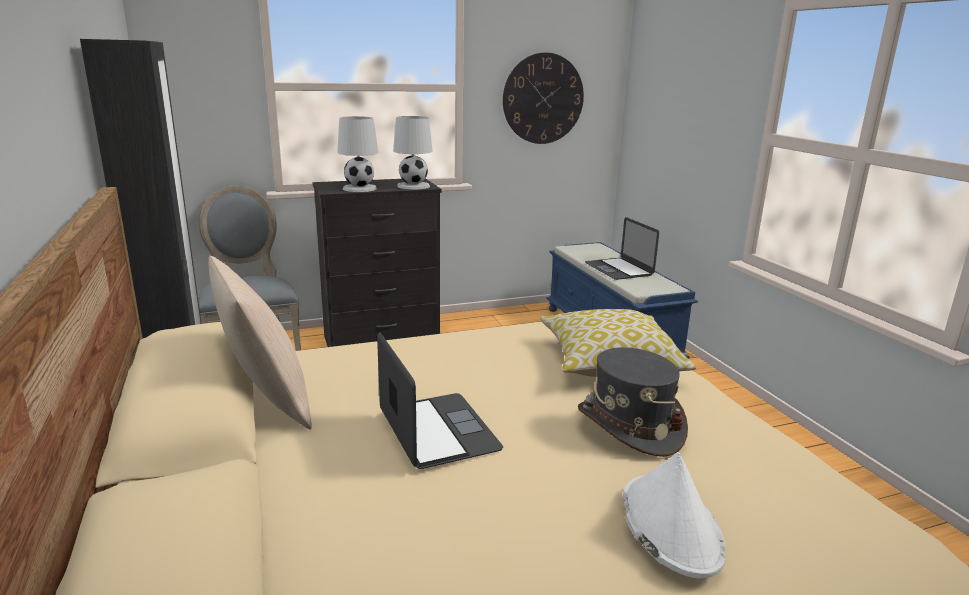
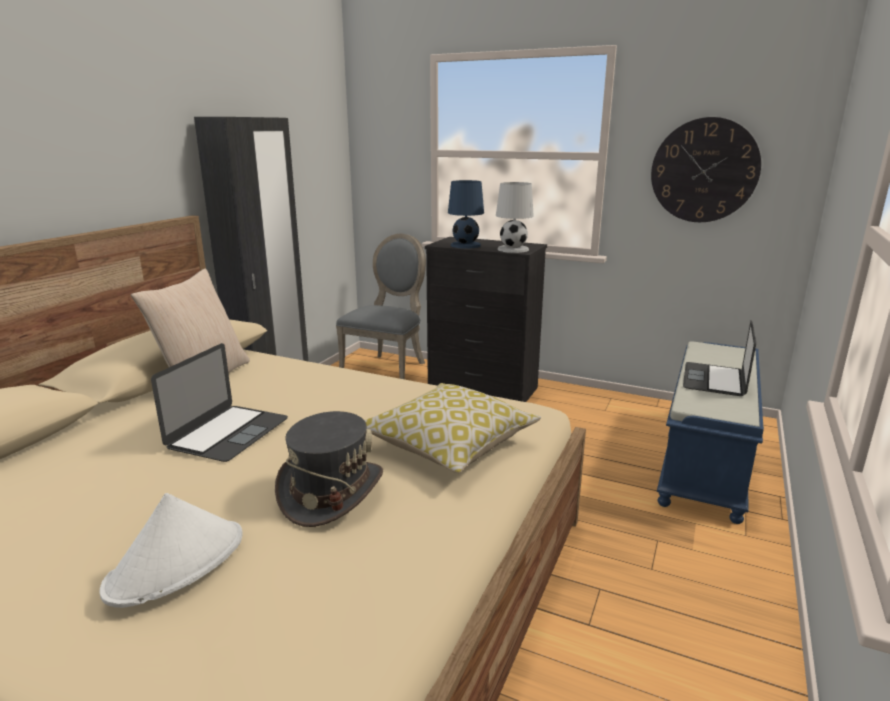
camera: 45 degrees right, 0 degrees up
white table lamp [337,116,378,192] -> blue table lamp [448,180,484,249]

